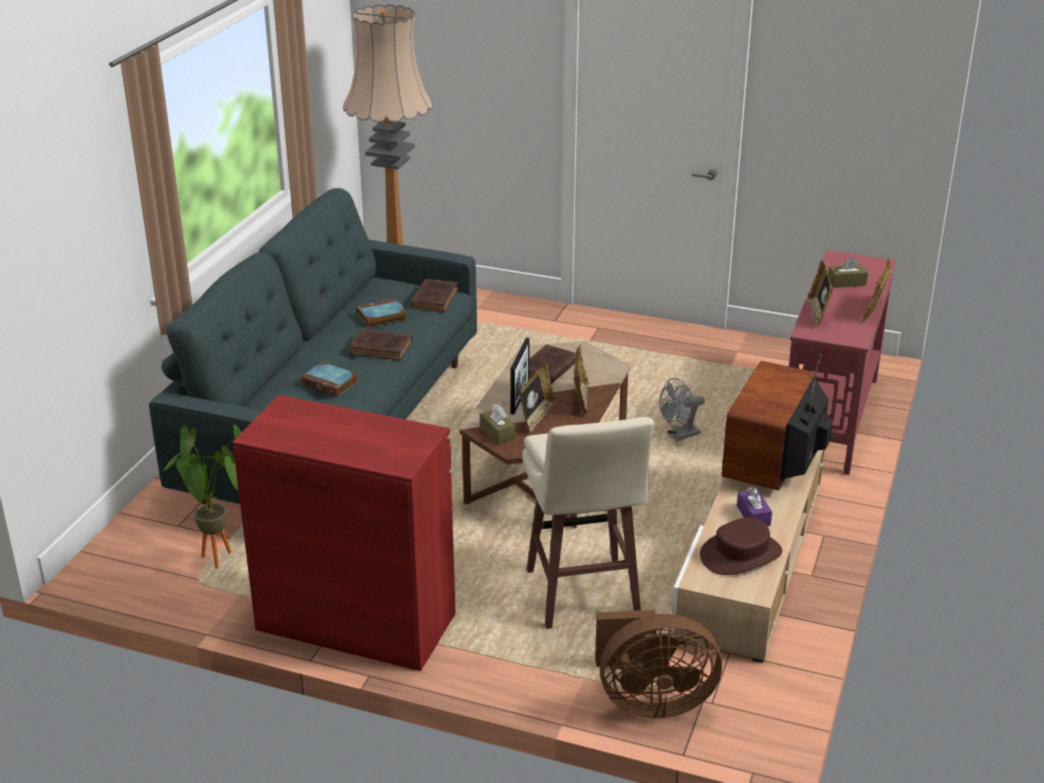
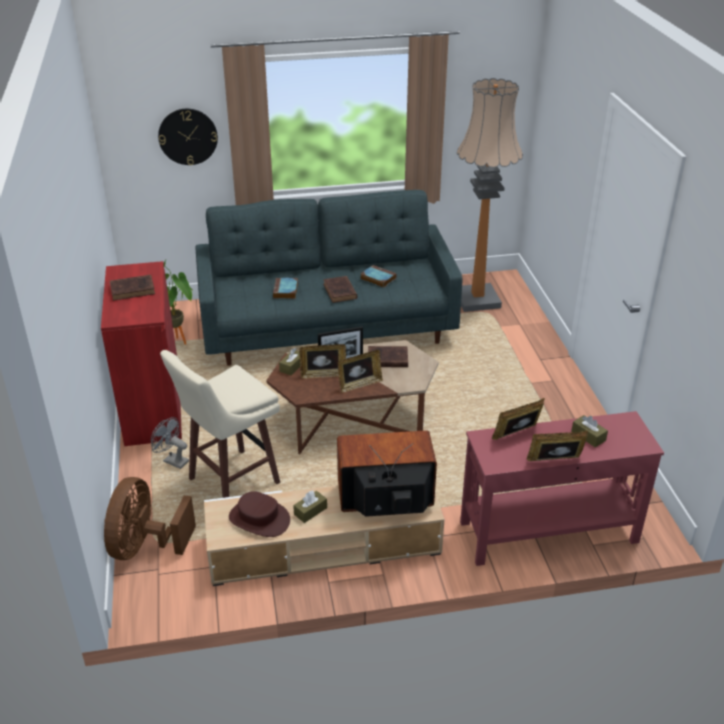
camera: 60 degrees right, 5 degrees up
brown book [410,279,458,312] -> brown book moved to [110,275,155,301]
brown fan [595,610,722,718] -> brown fan turned 45 degrees clockwise [104,477,196,560]
grey fan [659,378,705,441] -> grey fan moved to [151,417,189,469]
purple tissue box [737,487,772,526] -> brown tissue box [293,490,327,523]
none -> wall clock [158,109,218,165]

